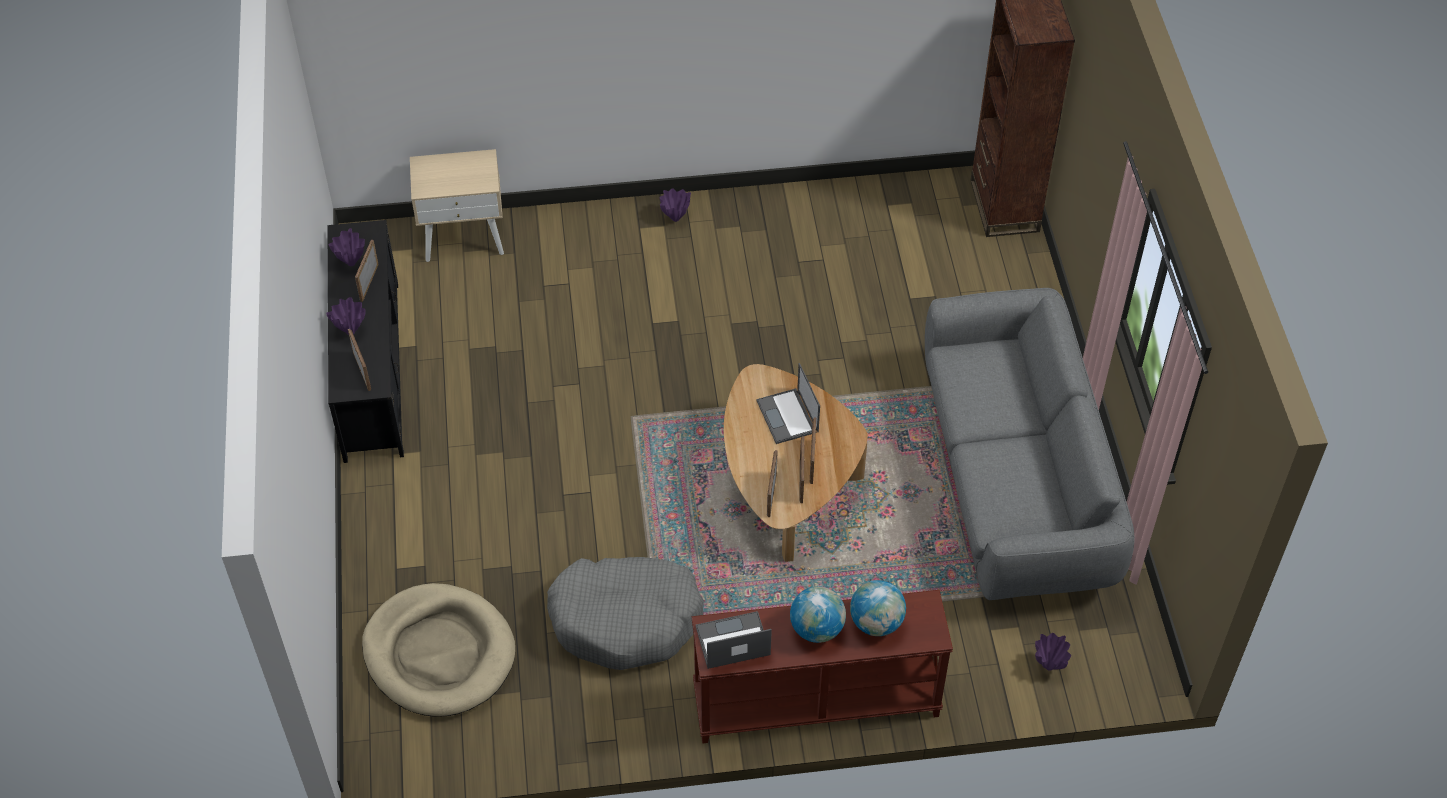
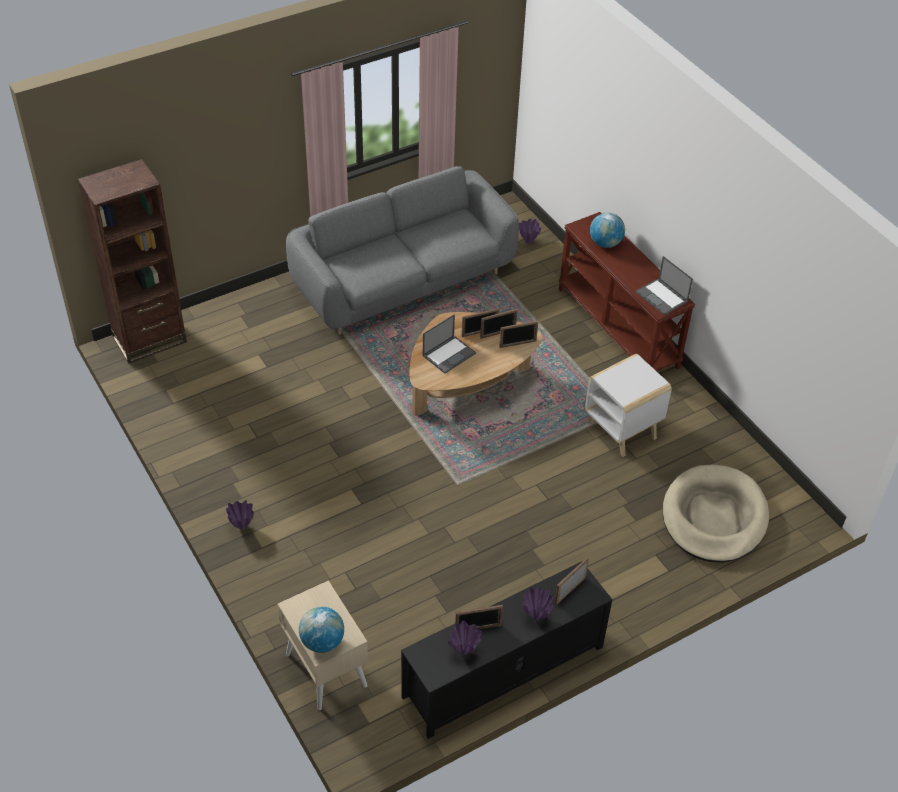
camera: 115 degrees left, 5 degrees down
grey dog bed [547,557,704,670] -> white side table [585,354,672,457]
globe [790,586,846,643] -> globe moved to [299,607,344,653]

